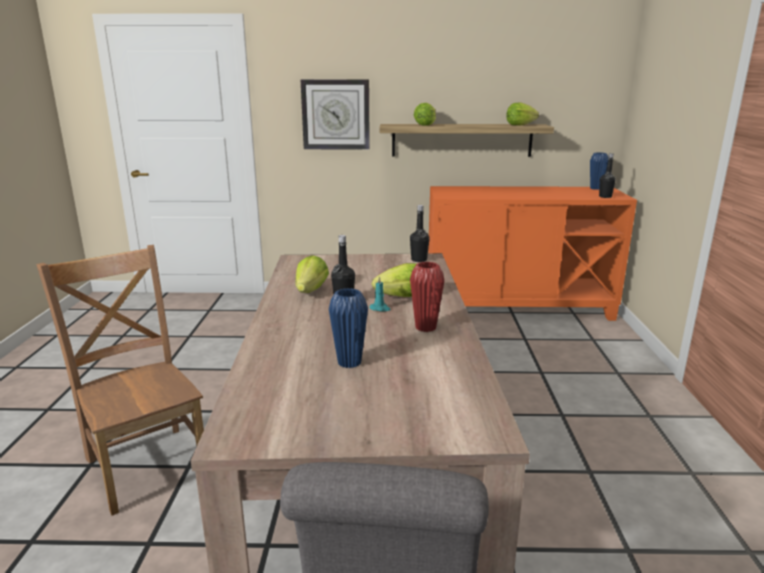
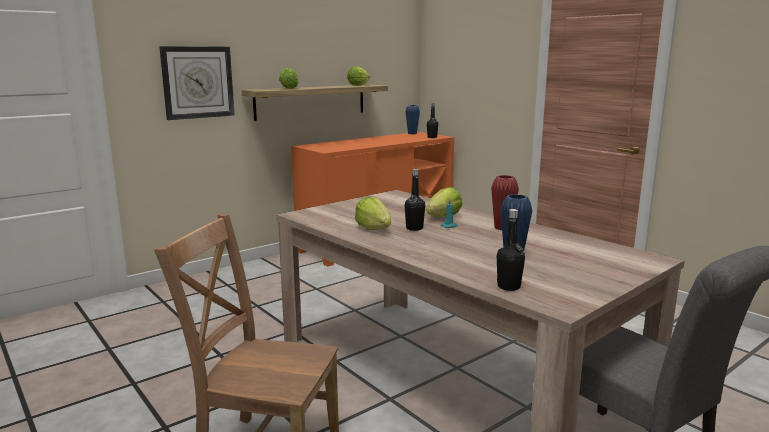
camera: 40 degrees left, 5 degrees down
black bottle [410,205,430,262] -> black bottle moved to [497,209,525,291]

